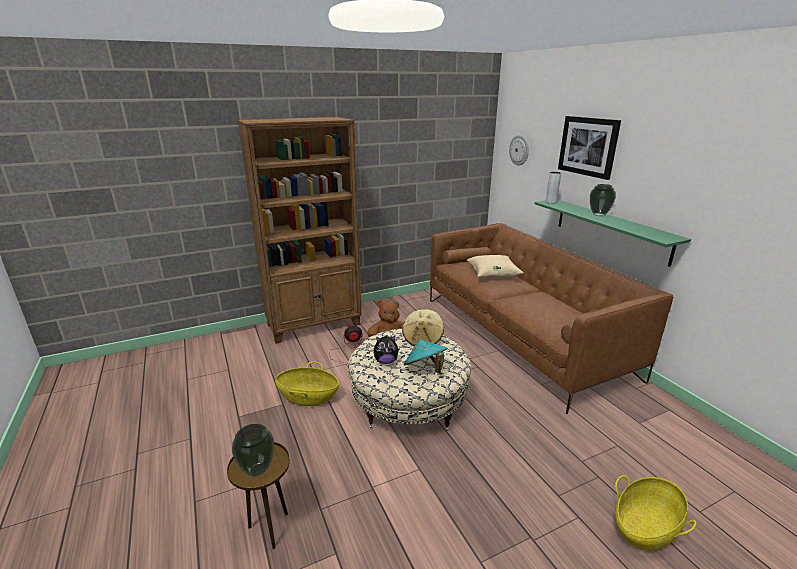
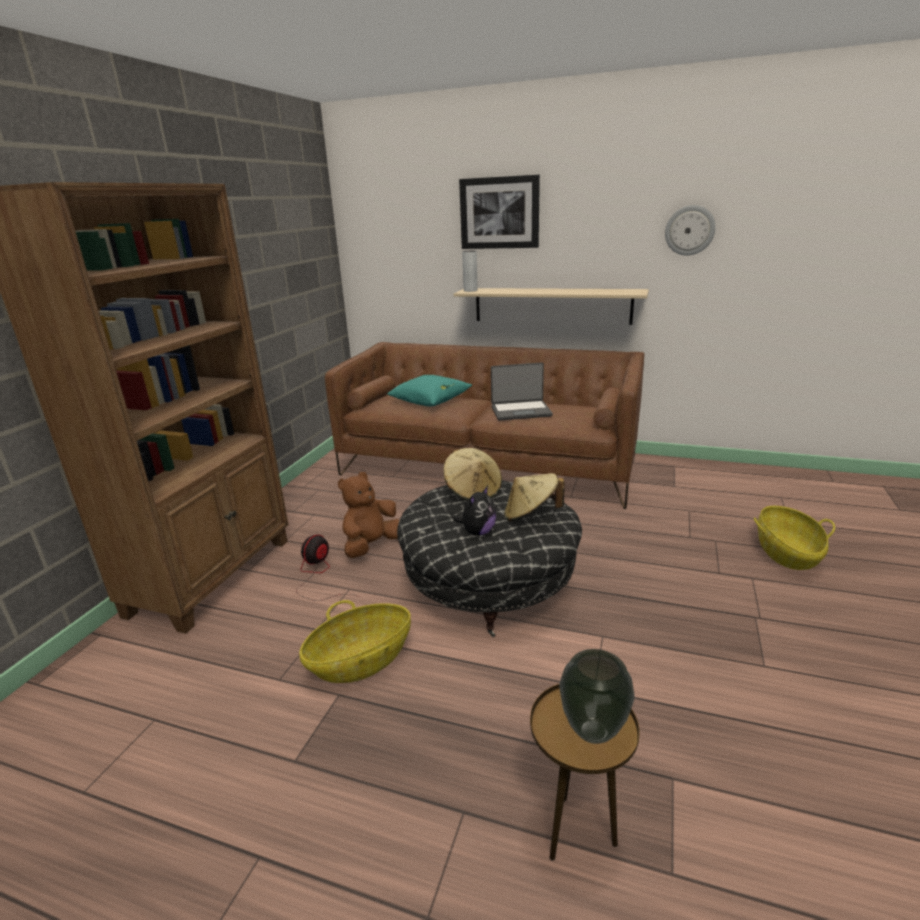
camera: 45 degrees left, 0 degrees up
beige ottoman [348,329,472,431] -> black ottoman [397,481,582,637]
turquoise hat [404,339,448,373] -> beige hat [504,473,565,521]
beige pillow [467,255,524,278] -> turquoise pillow [387,375,472,406]
wall clock [509,135,529,166] -> wall clock moved to [665,205,716,256]
green shelf [534,200,691,267] -> beige shelf [454,288,649,325]
vase [590,184,616,216] -> none
none -> laptop [491,362,553,421]

